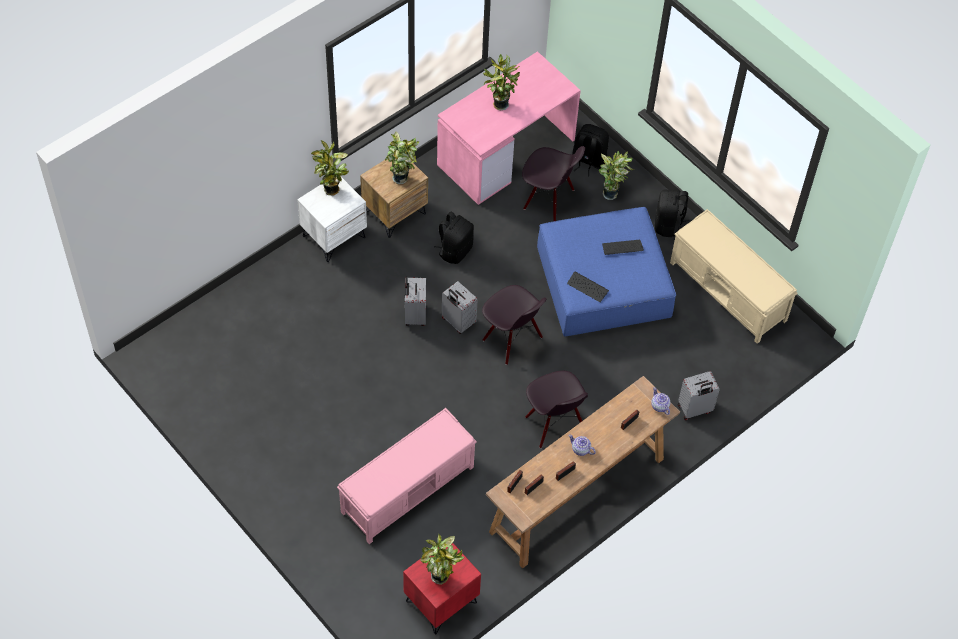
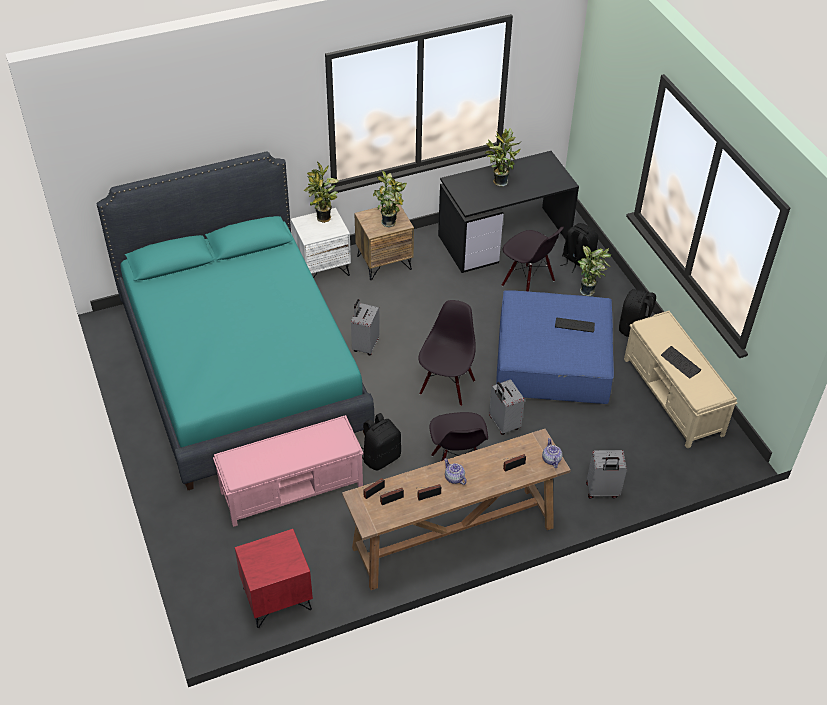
camera: 20 degrees right, 10 degrees down
potted plant [420,533,464,585] -> none
black backpack [434,212,474,264] -> black backpack moved to [361,413,401,471]
pink desk [437,51,581,205] -> black desk [438,151,579,273]
grey suitcase [442,281,478,334] -> grey suitcase moved to [489,379,525,435]
black chair [482,285,547,365] -> black chair turned 135 degrees counterclockwise [418,300,476,406]
keyboard [567,272,609,302] -> keyboard moved to [661,346,701,378]
none -> turquoise bed [97,152,374,490]

